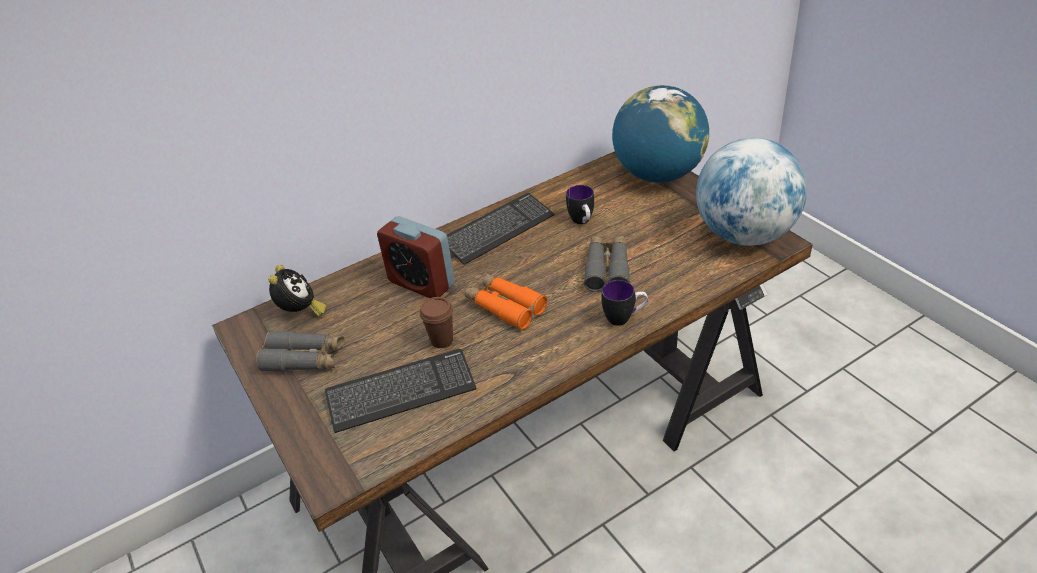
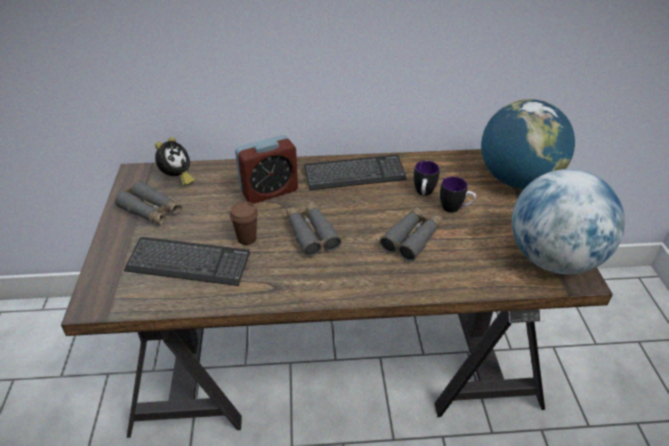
camera: 25 degrees right, 0 degrees up
alarm clock [377,216,455,298] -> alarm clock turned 90 degrees counterclockwise [235,135,298,204]
orange binoculars [465,273,547,330] -> grey binoculars [286,202,341,257]
mug [602,280,648,326] -> mug moved to [440,177,476,213]

